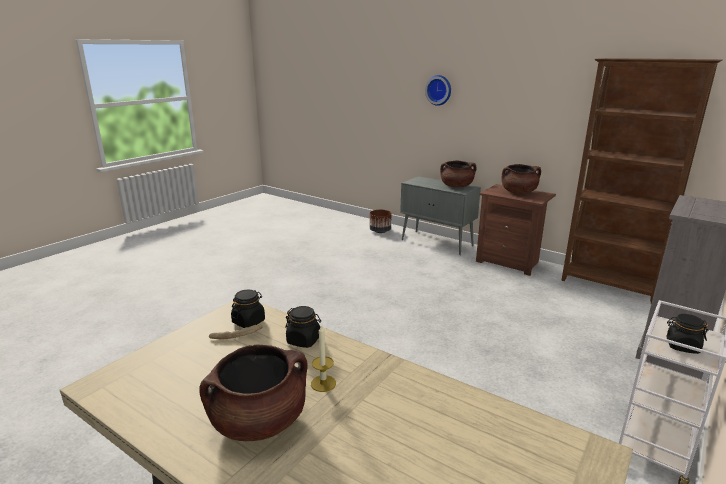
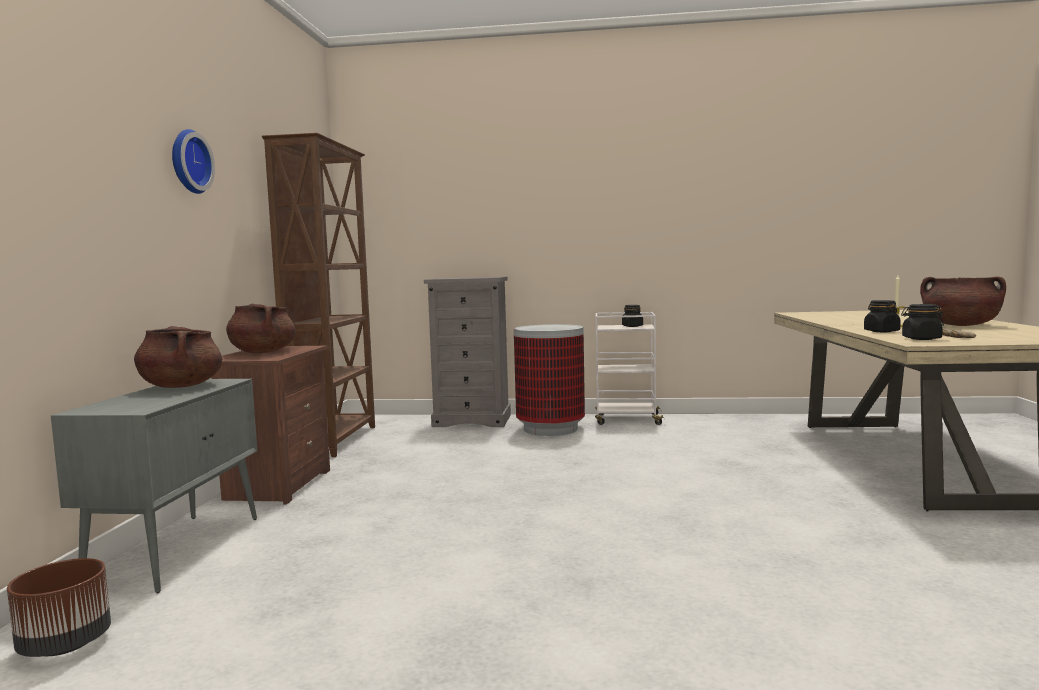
camera: 120 degrees left, 15 degrees down
wall clock [425,75,451,106] -> wall clock moved to [172,129,215,194]
none -> trash can [514,324,585,436]

